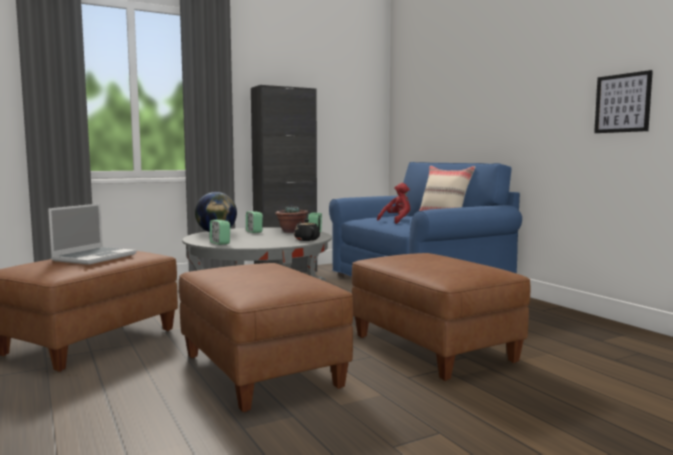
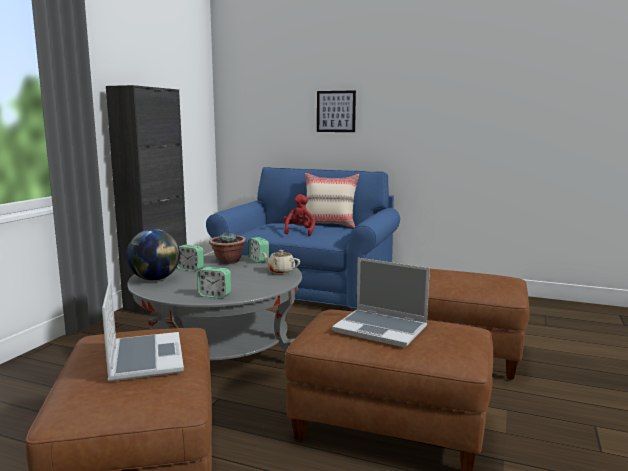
camera: 40 degrees left, 5 degrees up
black teapot [294,220,320,241] -> beige teapot [261,250,300,274]
picture [594,70,653,133] -> picture moved to [317,90,356,132]
none -> laptop [332,258,430,347]

